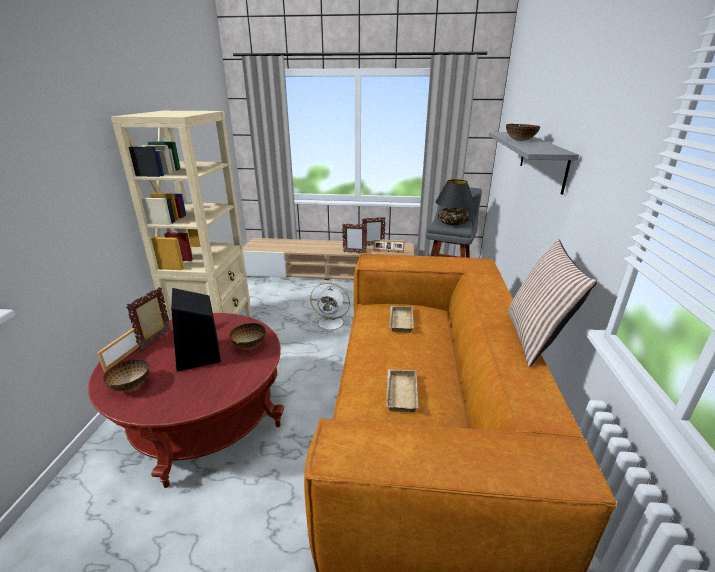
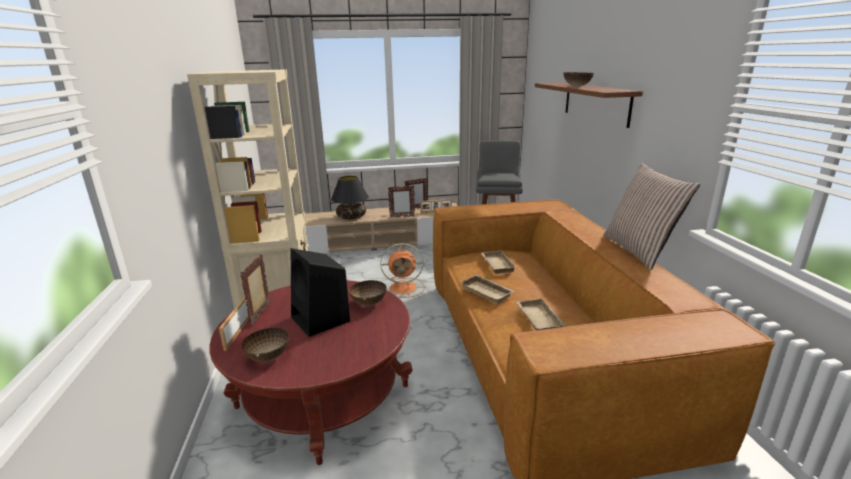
camera: 15 degrees left, 5 degrees down
white fan [310,282,351,334] -> orange fan [380,243,425,298]
black table lamp [435,179,475,225] -> black table lamp moved to [331,176,369,219]
grey shelf [489,132,579,195] -> brown shelf [535,82,643,128]
none -> beige tray [460,274,514,304]

